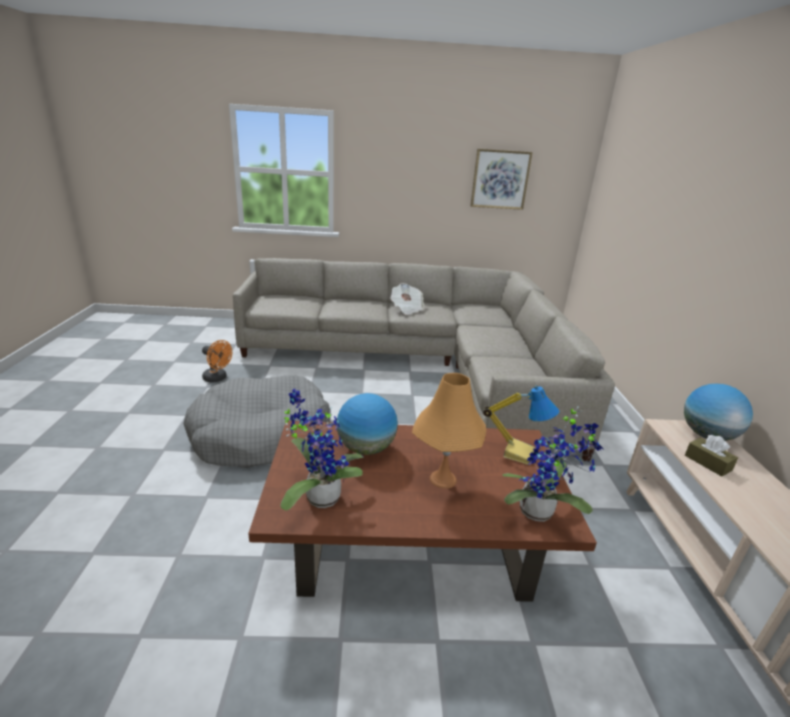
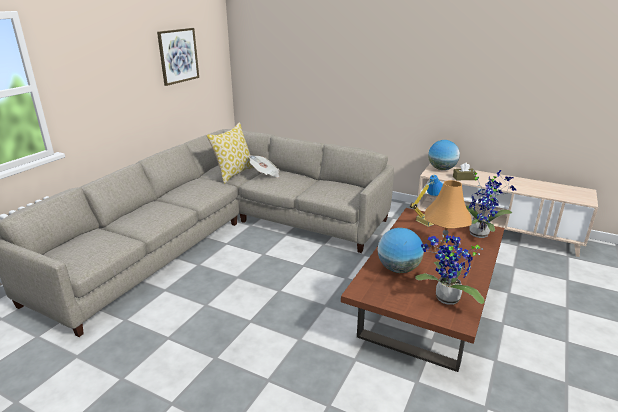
camera: 60 degrees left, 0 degrees up
grey dog bed [183,375,331,468] -> none
orange fan [202,340,232,383] -> none
newspaper [390,283,424,315] -> newspaper moved to [249,155,279,178]
none -> pillow [206,122,254,184]

